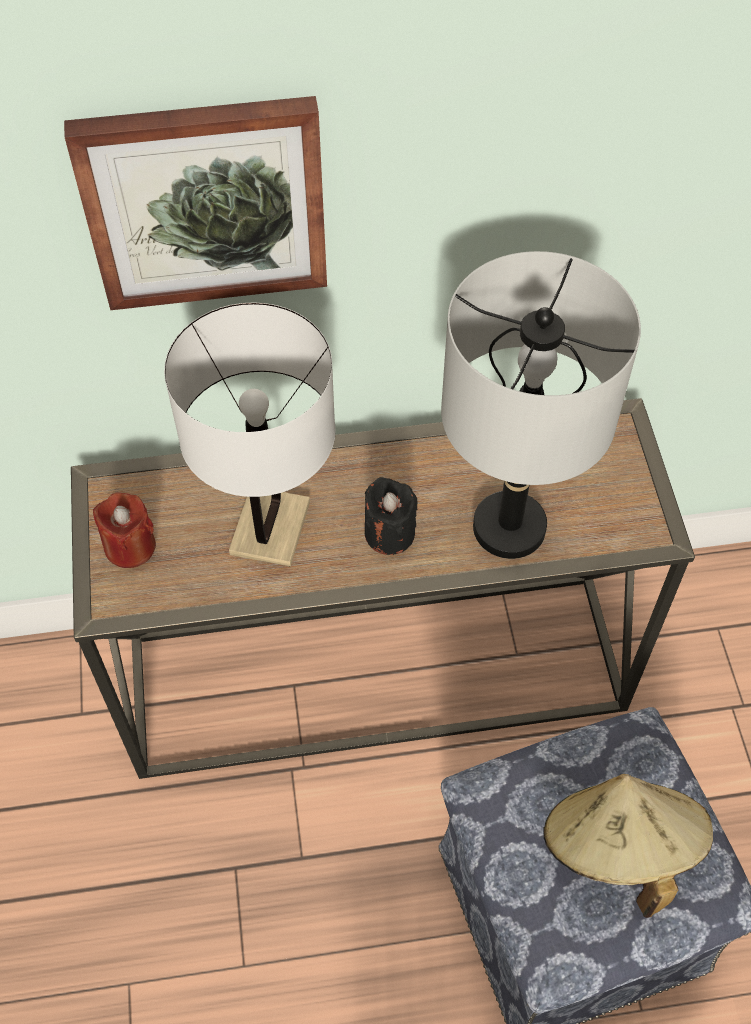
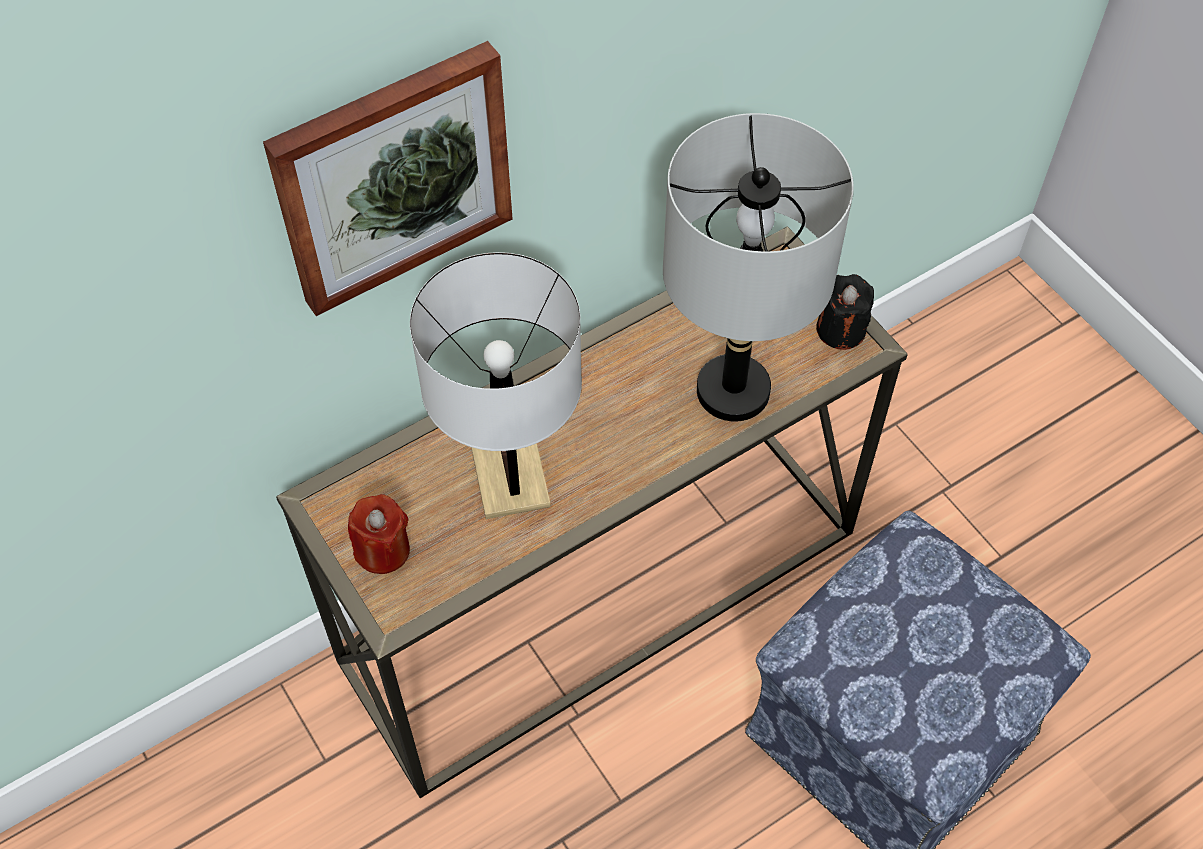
camera: 25 degrees left, 0 degrees up
black candle [365,477,418,555] -> black candle moved to [816,274,874,350]
beige hat [543,774,713,918] -> none

